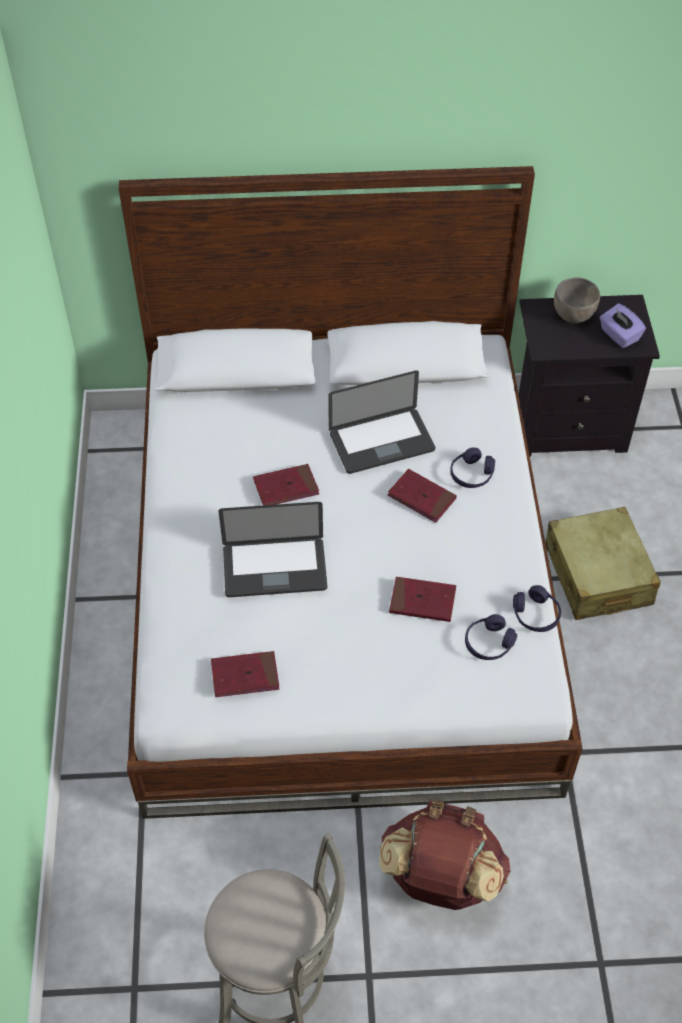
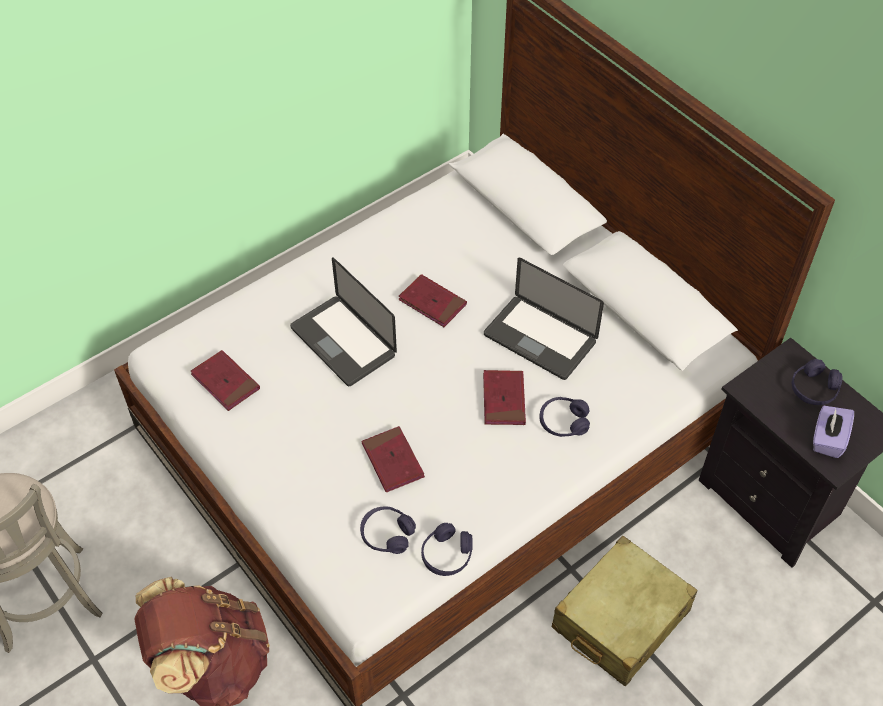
camera: 55 degrees right, 0 degrees up
grey bowl [554,277,600,323] -> purple headphones [792,359,843,405]

